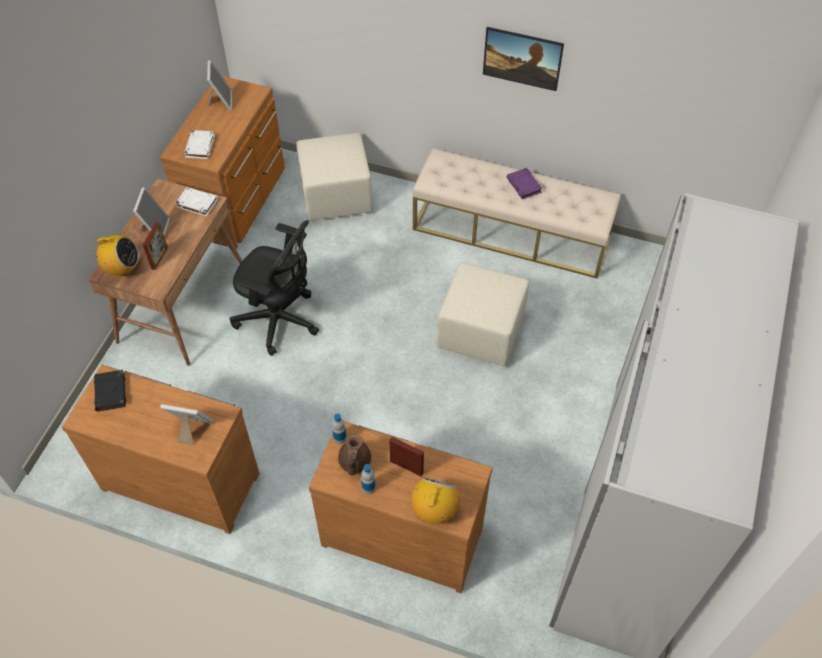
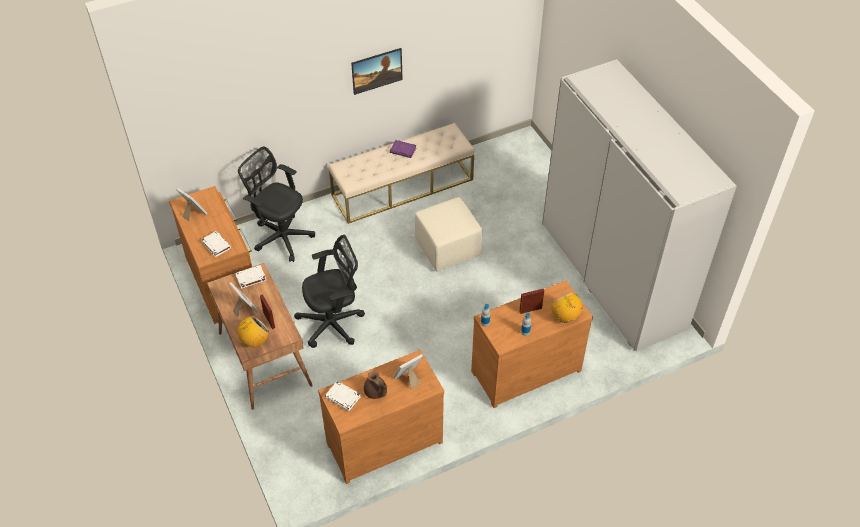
camera: 45 degrees left, 5 degrees down
black book [94,370,126,412] -> white book [325,381,361,411]
beige ottoman [297,133,373,221] -> black office chair [238,146,315,262]
brown teapot [338,434,371,475] -> brown teapot moved to [364,371,387,399]

